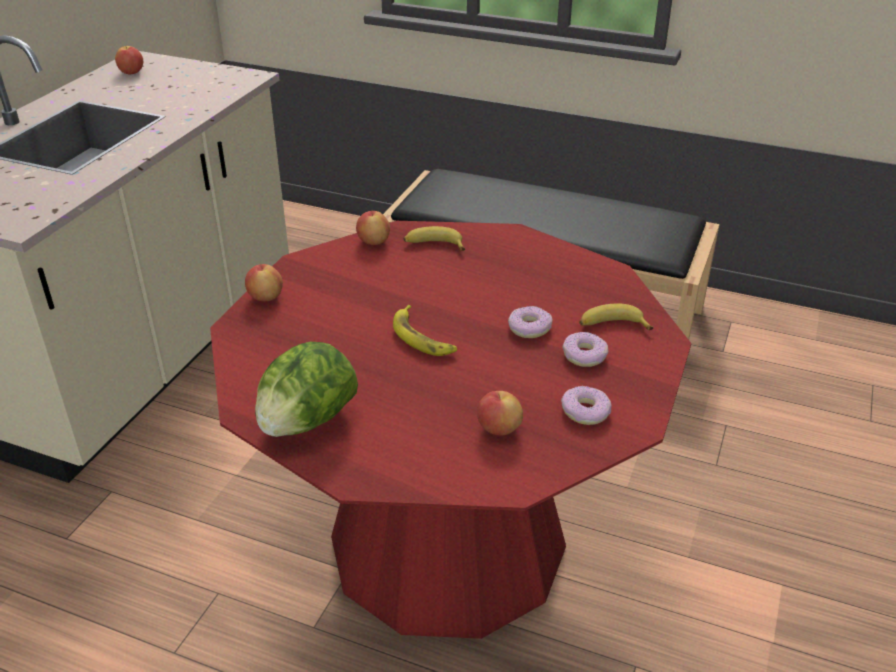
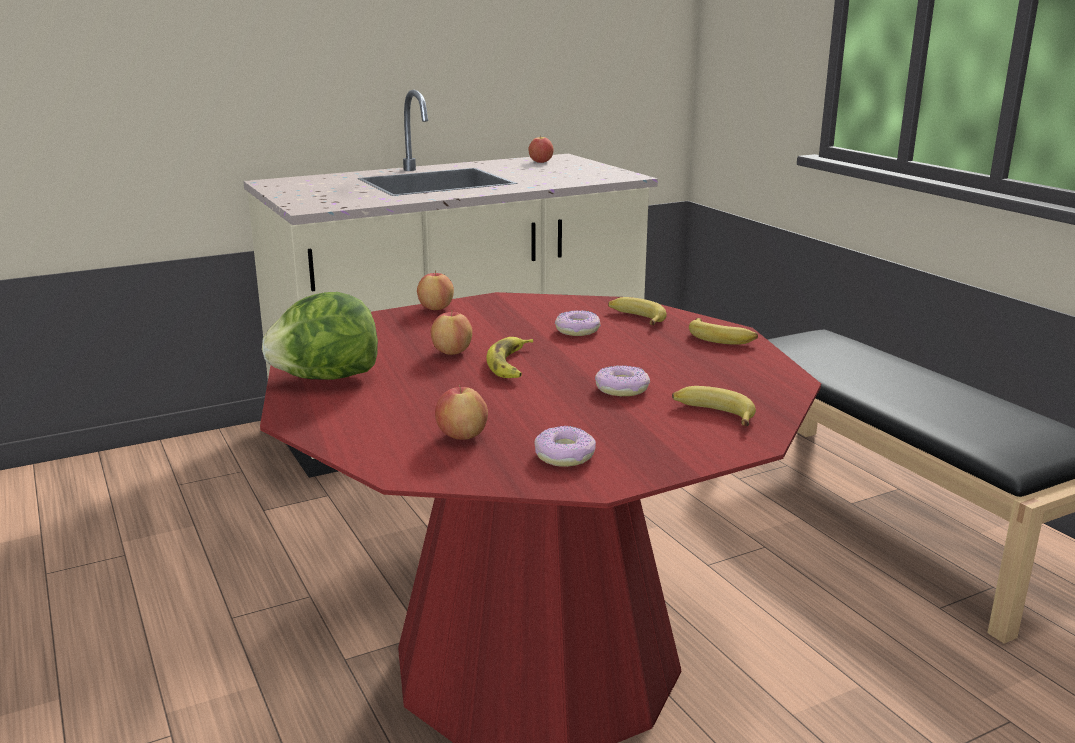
camera: 40 degrees right, 15 degrees down
apple [356,210,390,245] -> apple moved to [431,309,473,355]
donut [563,332,608,367] -> donut moved to [555,310,601,336]
none -> banana [689,318,758,345]

